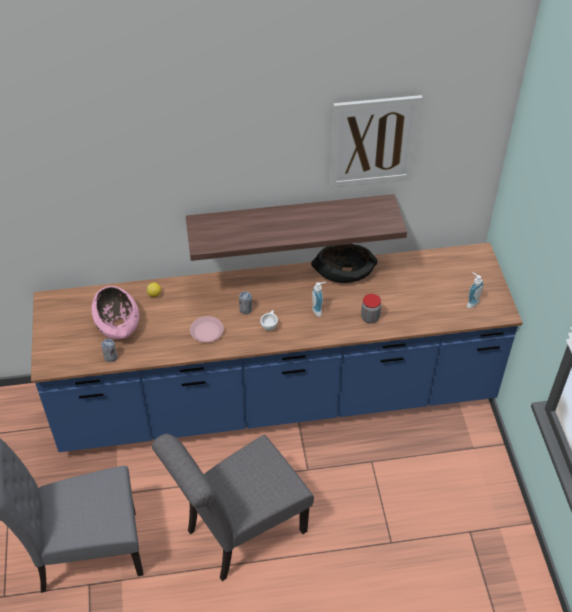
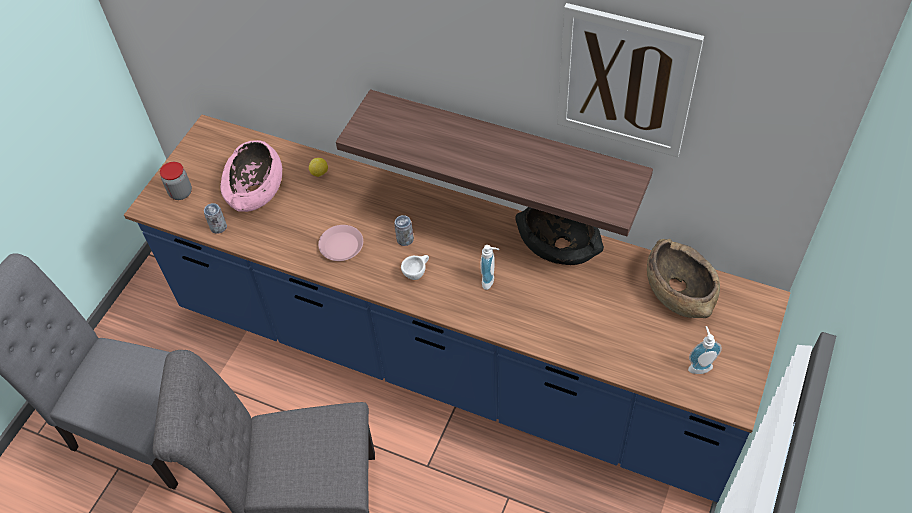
camera: 35 degrees right, 5 degrees up
jar [361,294,381,324] -> jar moved to [160,162,192,200]
none -> brown bowl [647,239,720,318]

